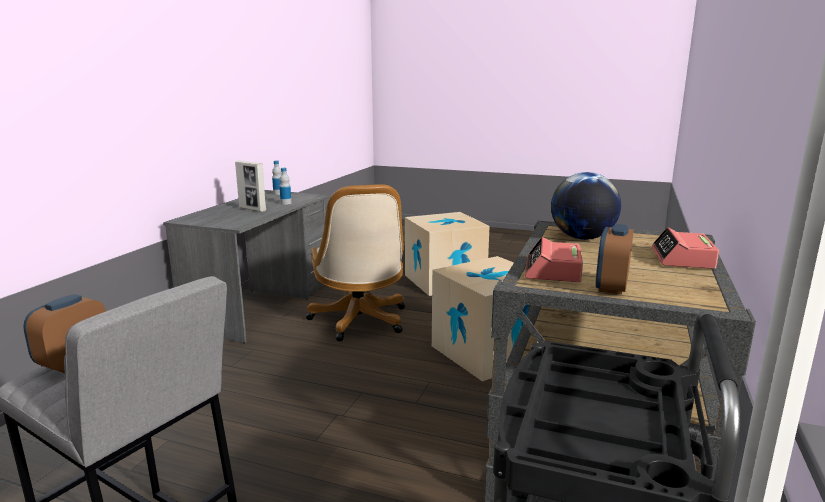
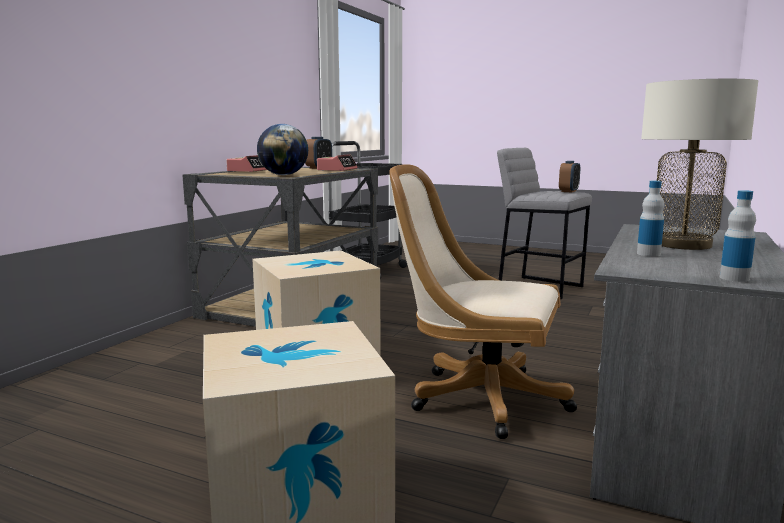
camera: 175 degrees left, 5 degrees down
picture frame [235,160,266,212] -> table lamp [641,79,758,250]
office chair [306,184,405,342] -> office chair turned 60 degrees counterclockwise [390,164,577,439]

